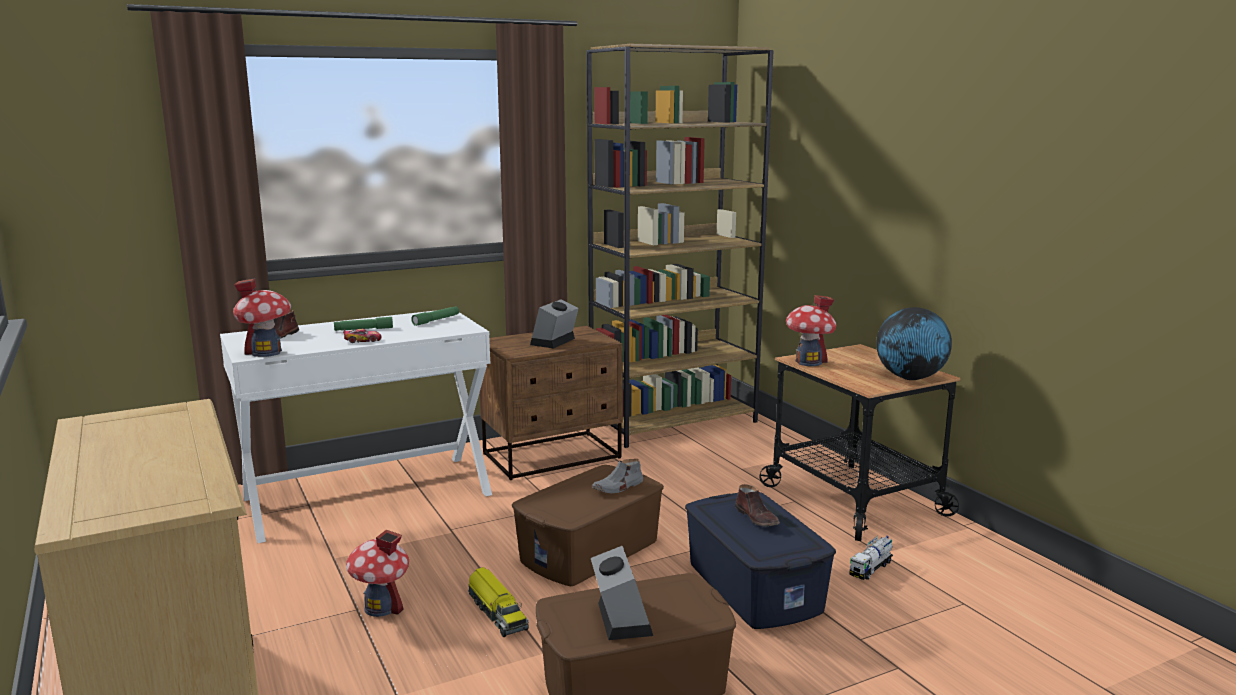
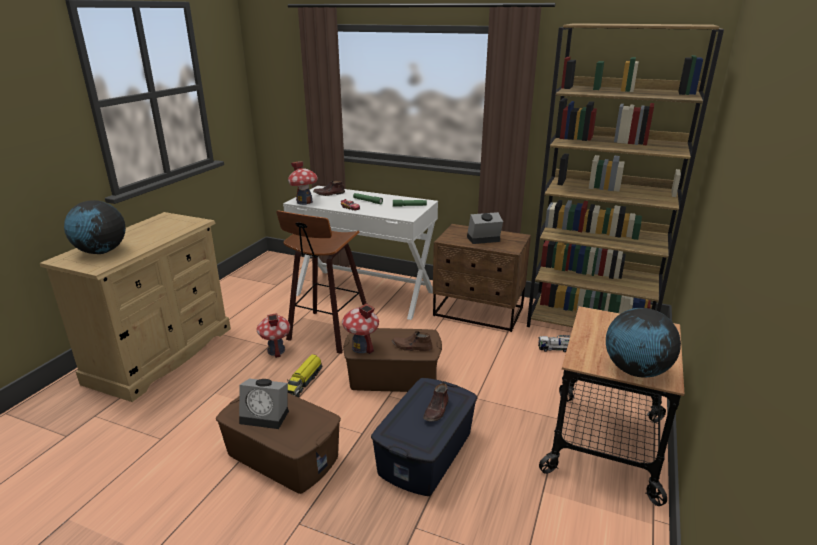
camera: 50 degrees right, 10 degrees up
grey shoe [591,459,643,493] -> brown shoe [392,331,432,351]
alarm clock [591,546,653,640] -> alarm clock turned 60 degrees clockwise [239,378,289,429]
toy house [786,295,836,366] -> toy house moved to [342,303,379,354]
toy truck [849,535,893,580] -> toy truck moved to [538,335,571,352]
none -> globe [64,200,126,254]
none -> stool [276,210,366,354]

